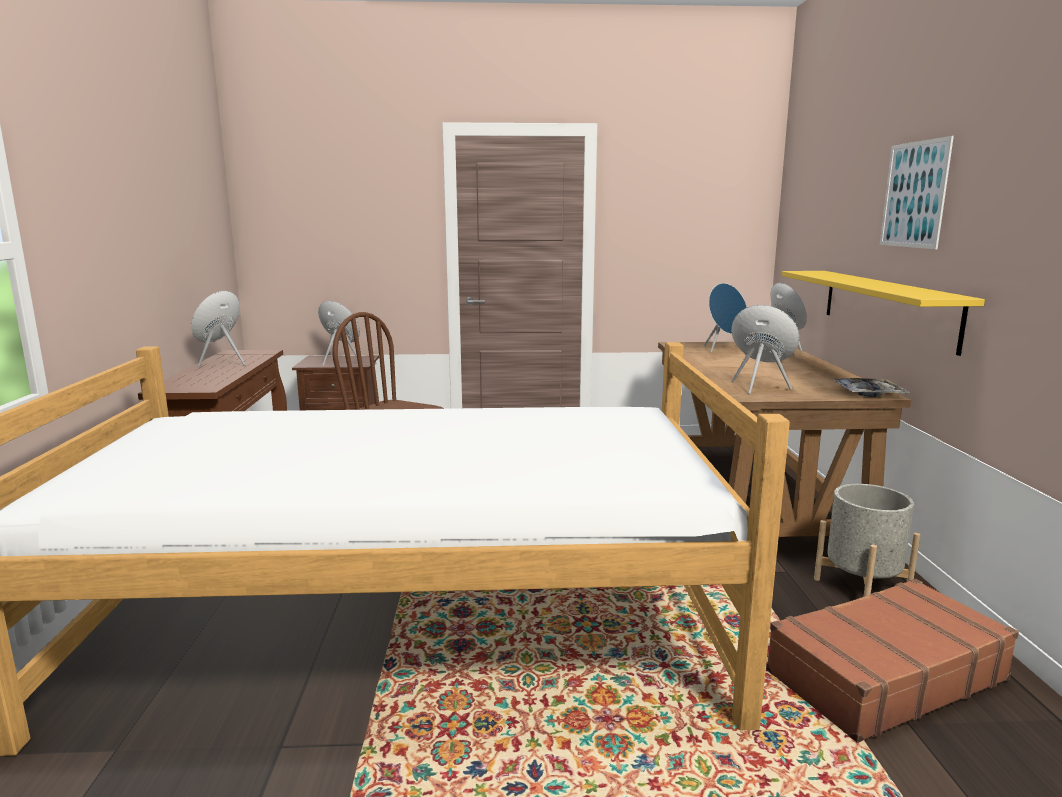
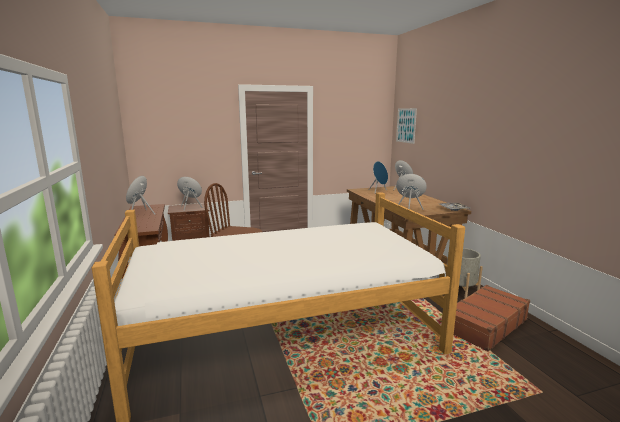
camera: 15 degrees left, 0 degrees up
yellow shelf [781,271,985,356] -> none
picture [880,136,954,249] -> picture moved to [396,108,417,144]

